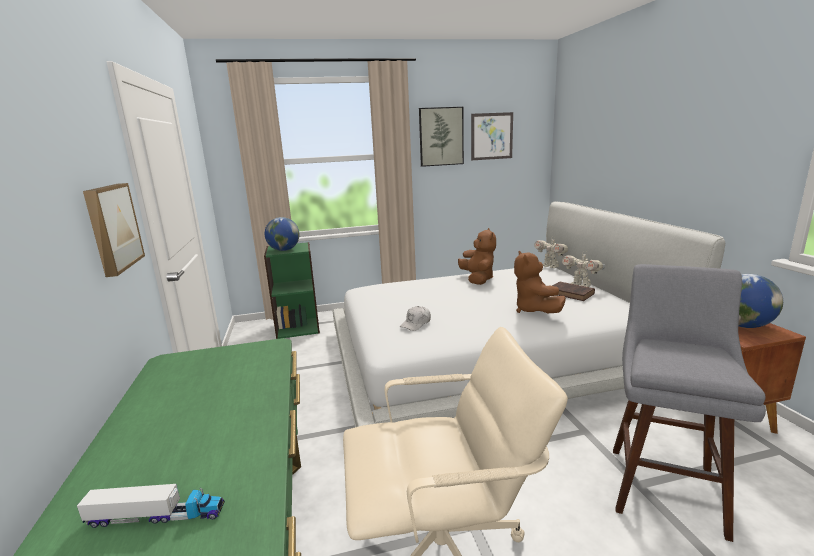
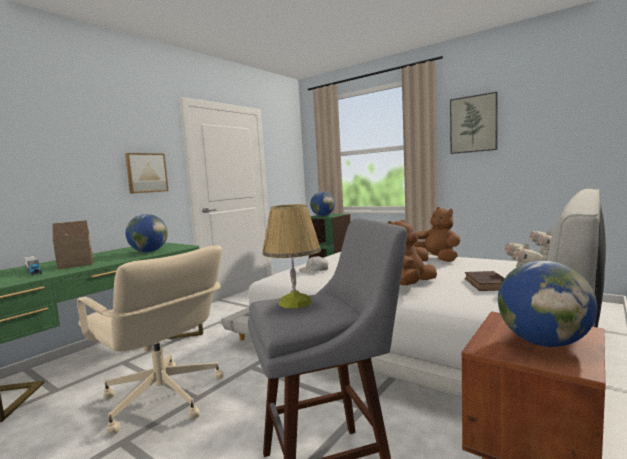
camera: 50 degrees right, 10 degrees down
brown plush toy [458,228,496,285] -> brown plush toy turned 75 degrees counterclockwise [413,207,460,262]
picture [471,112,513,160] -> none
none -> toy house [52,220,93,270]
none -> globe [125,214,168,253]
none -> table lamp [263,204,321,308]

